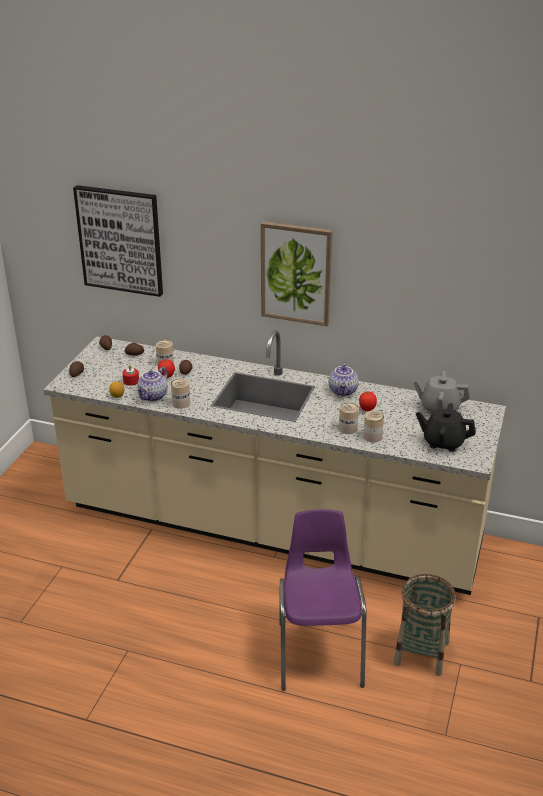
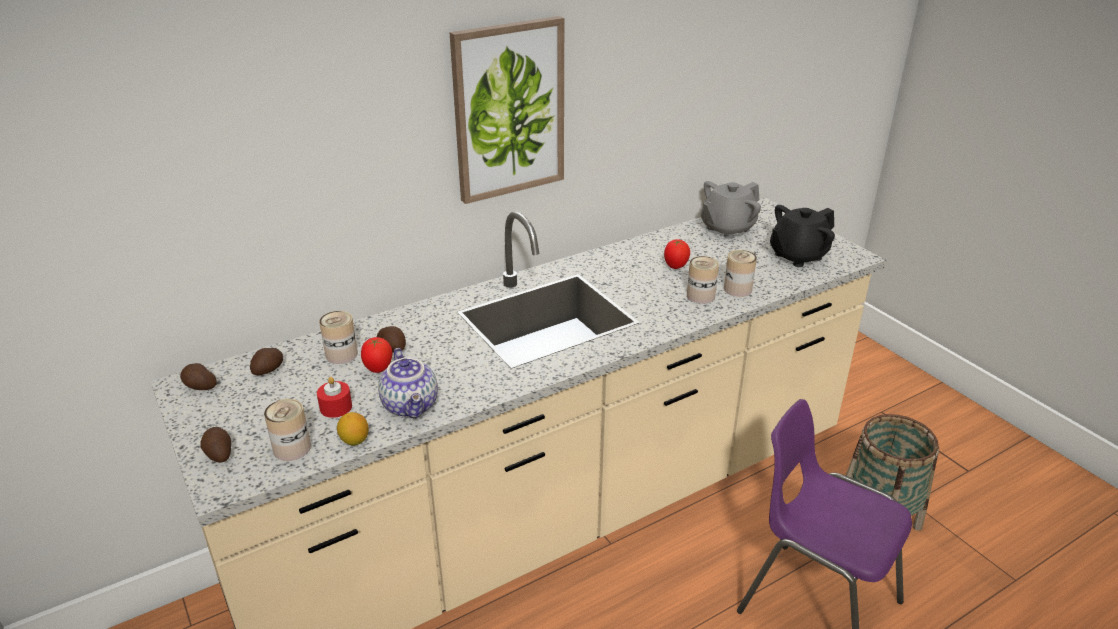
camera: 50 degrees left, 0 degrees up
picture [73,185,163,297] -> none
can [171,379,190,409] -> can moved to [264,399,311,461]
teapot [329,361,359,396] -> none

